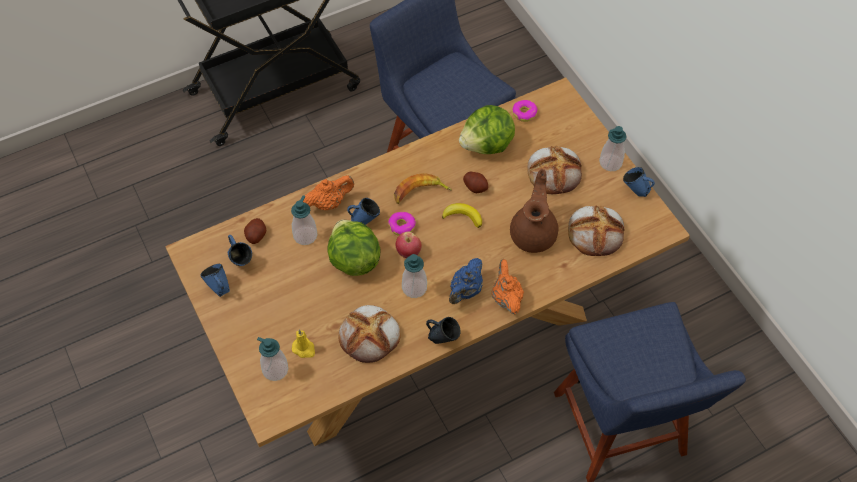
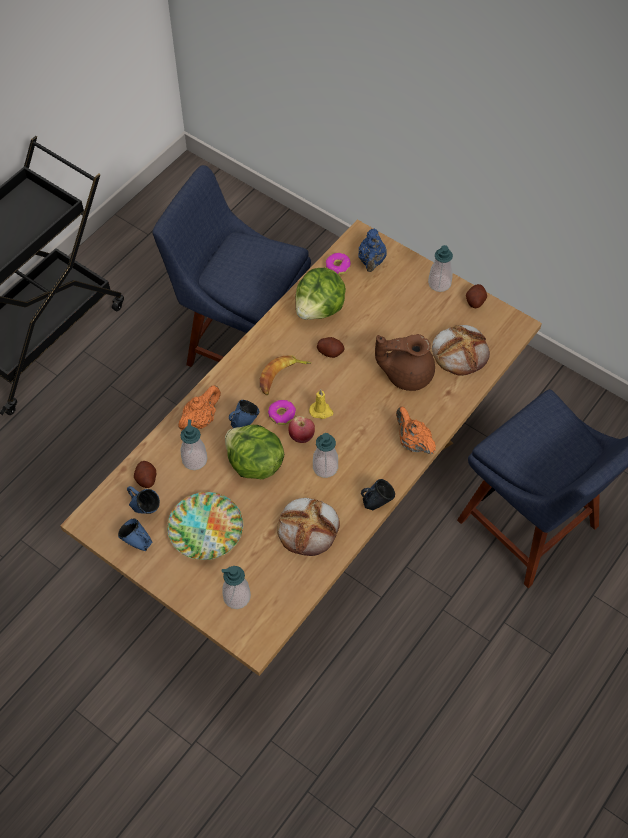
camera: 25 degrees left, 0 degrees up
yellow candle [292,329,315,358] -> yellow candle moved to [309,389,334,419]
banana [442,203,482,228] -> none
blue teapot [449,258,483,304] -> blue teapot moved to [358,229,387,272]
brown teapot [510,169,558,253] -> brown teapot turned 75 degrees counterclockwise [375,334,435,391]
bread [527,146,582,194] -> none
blue mug [623,167,655,197] -> potato [466,284,487,308]
none -> plate [167,492,243,560]

